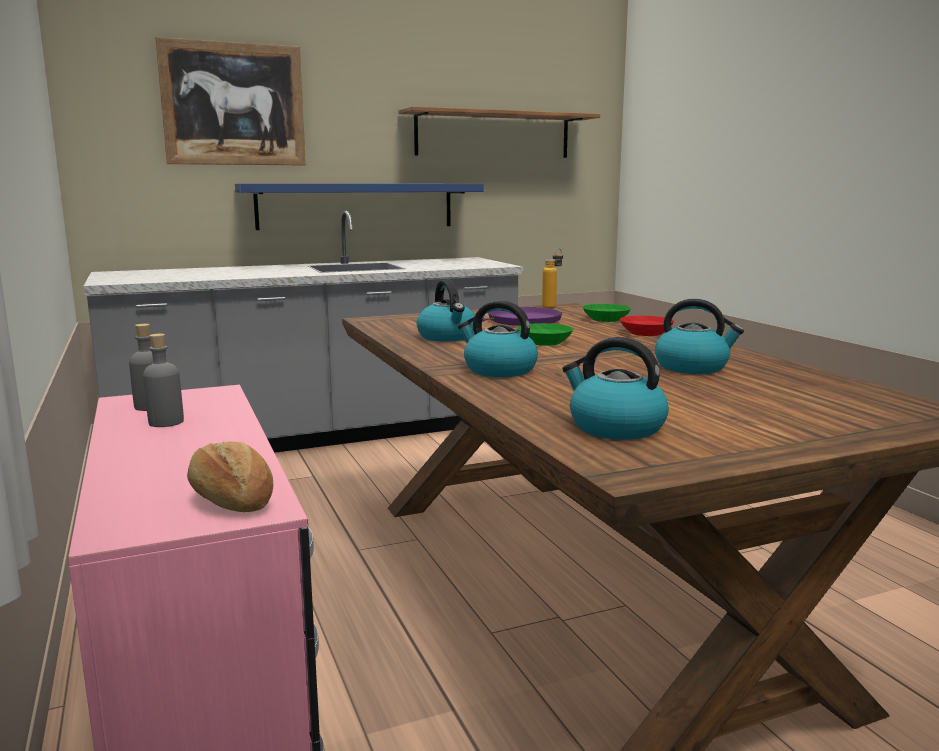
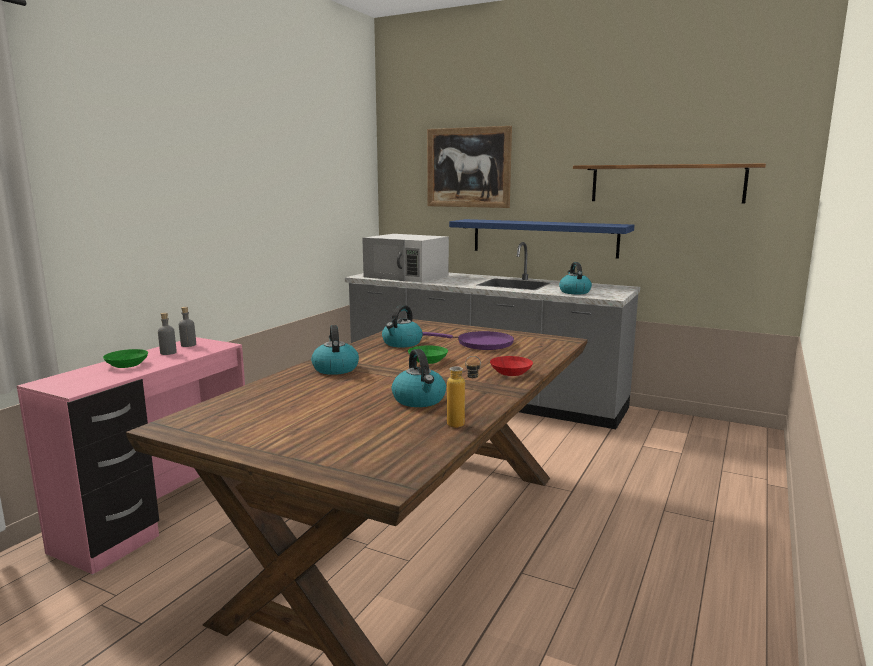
camera: 50 degrees right, 0 degrees up
bread [187,442,273,512] -> none
bottle [542,248,563,308] -> bottle moved to [447,356,481,428]
kettle [562,337,669,440] -> kettle moved to [559,262,592,294]
green bowl [583,304,631,322] -> green bowl moved to [103,349,148,368]
none -> white microwave [362,234,449,282]

